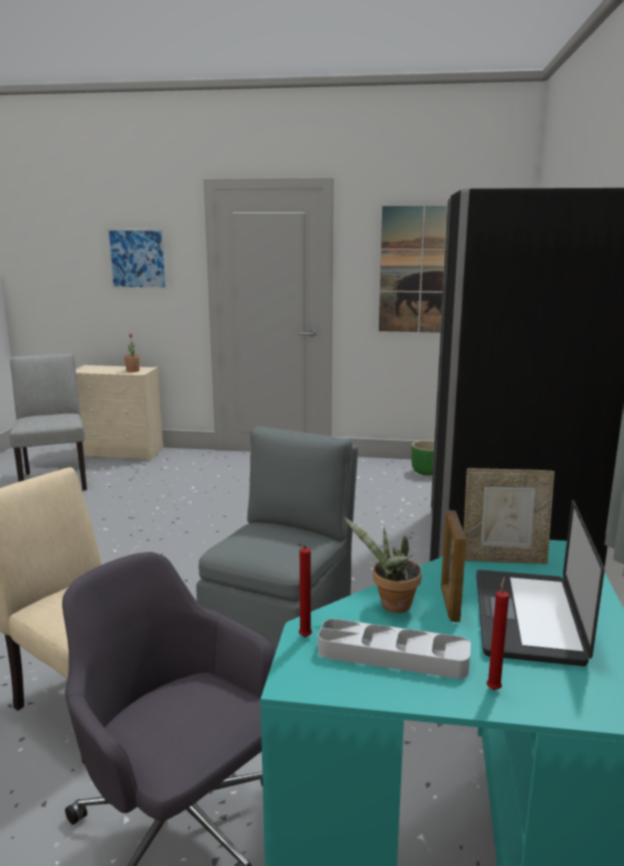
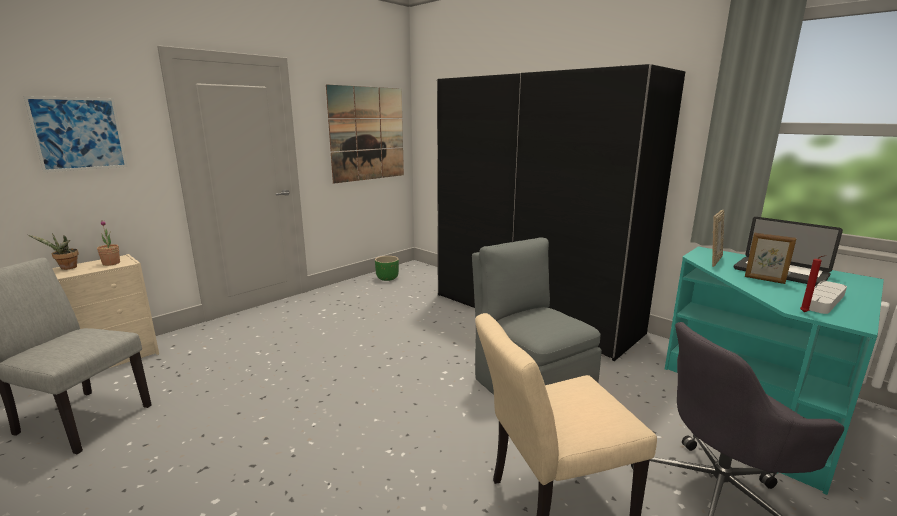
camera: 55 degrees left, 0 degrees up
potted plant [344,517,422,613] -> potted plant moved to [28,233,79,270]
red candle [487,576,509,690] -> none

